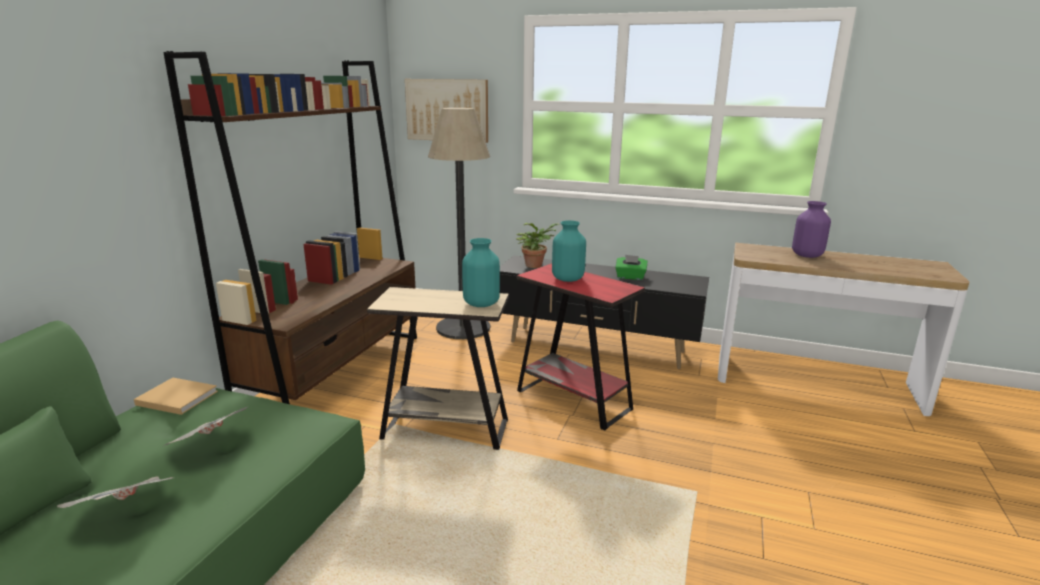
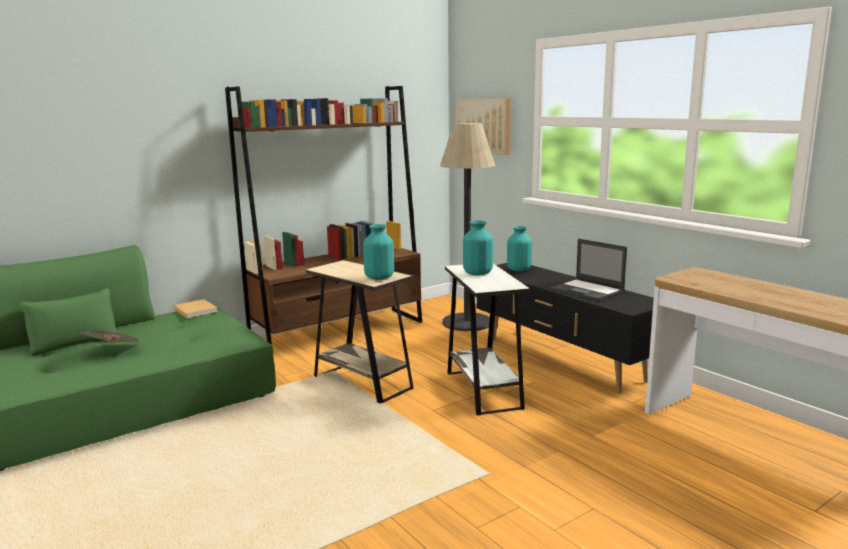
camera: 35 degrees right, 5 degrees down
newspaper [164,406,249,446] -> none
potted plant [516,223,560,268] -> turquoise vase [507,226,532,272]
red side table [517,263,645,431] -> white side table [445,264,530,416]
green tissue box [615,255,648,280] -> laptop [551,239,627,301]
purple vase [792,201,831,258] -> none

